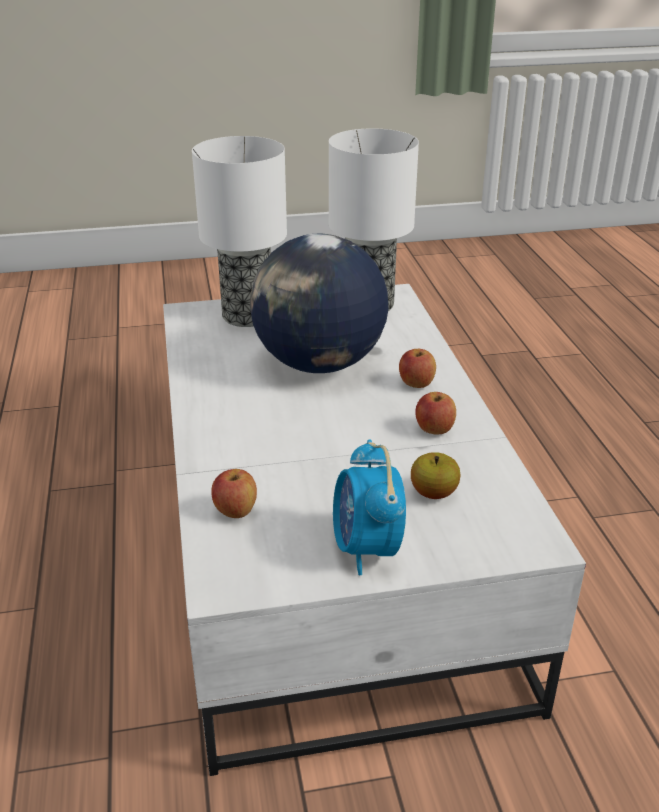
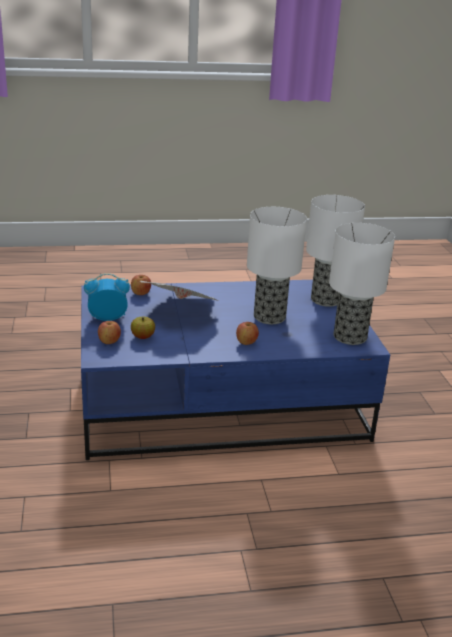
camera: 90 degrees right, 5 degrees down
white coffee table [163,284,586,776] -> blue coffee table [81,280,390,460]
globe [250,234,388,373] -> table lamp [247,207,307,324]
apple [415,392,456,435] -> apple moved to [98,321,121,344]
none -> newspaper [140,281,218,301]

